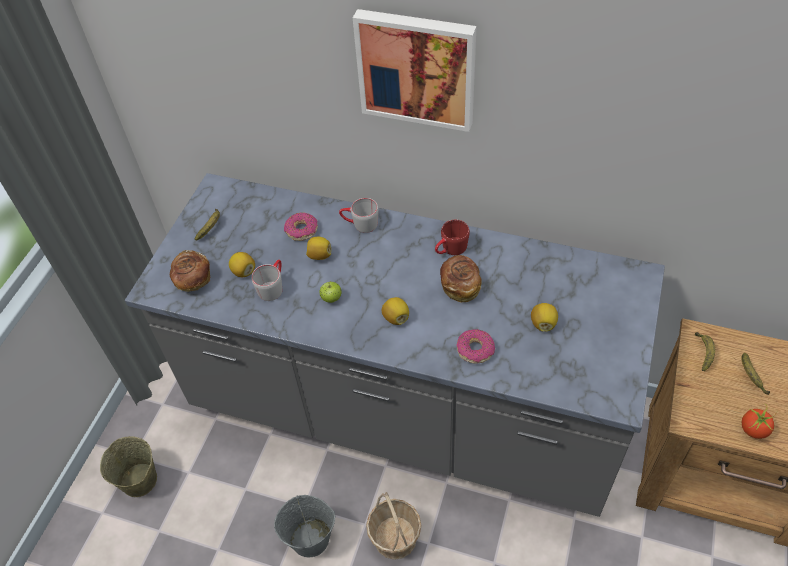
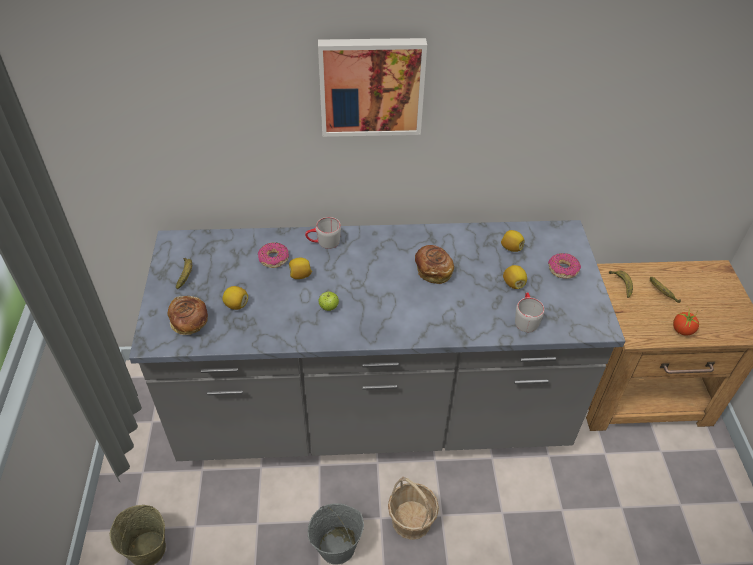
camera: 25 degrees left, 5 degrees down
grey mug [252,260,282,301] -> grey mug moved to [515,292,544,332]
lemon [382,297,409,325] -> lemon moved to [501,230,525,252]
red mug [435,220,470,255] -> none
donut [457,329,495,364] -> donut moved to [548,253,581,279]

